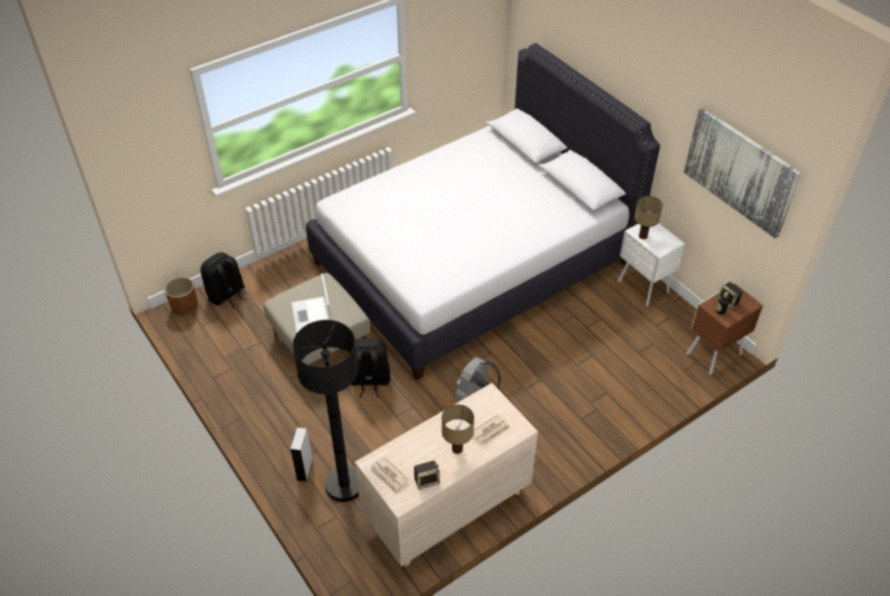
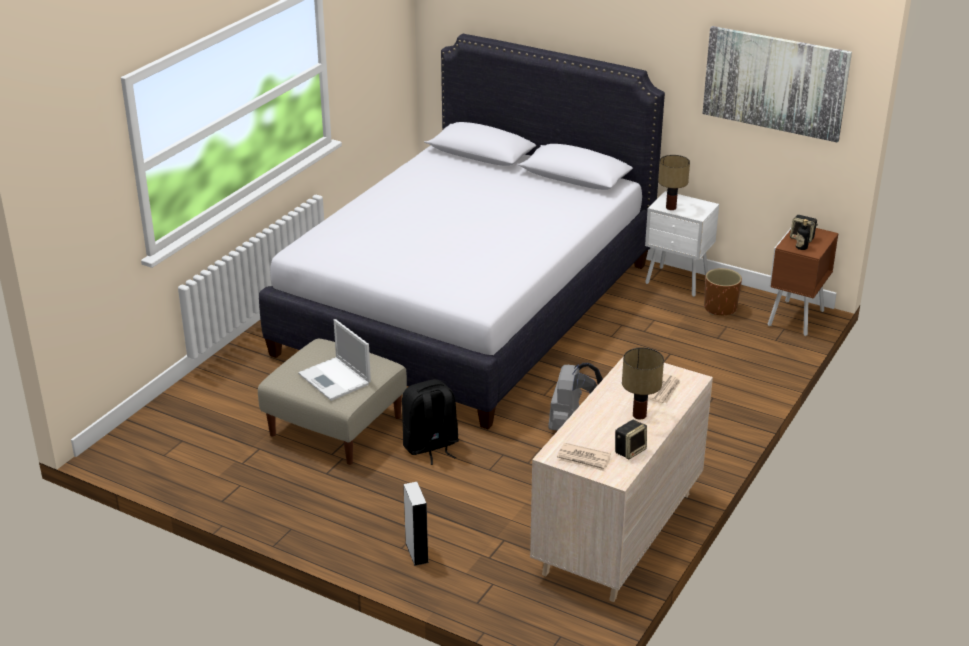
camera: 25 degrees left, 15 degrees down
brown planter [164,277,198,316] -> brown planter moved to [704,268,742,315]
black backpack [200,252,247,309] -> none
black floor lamp [293,320,359,502] -> none

